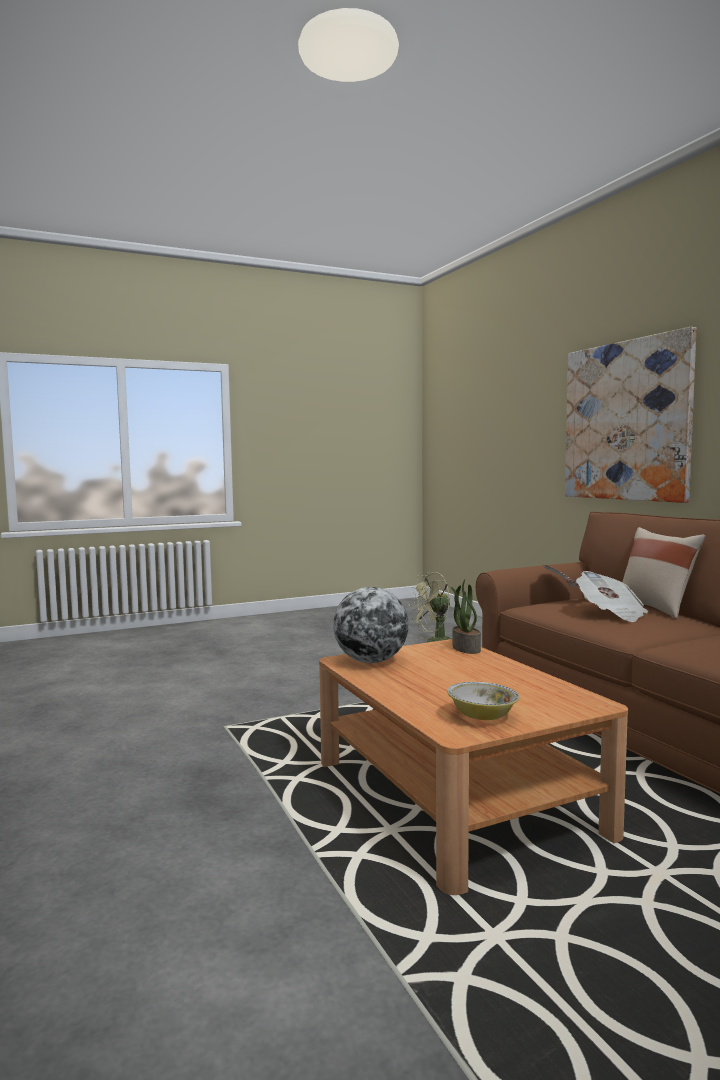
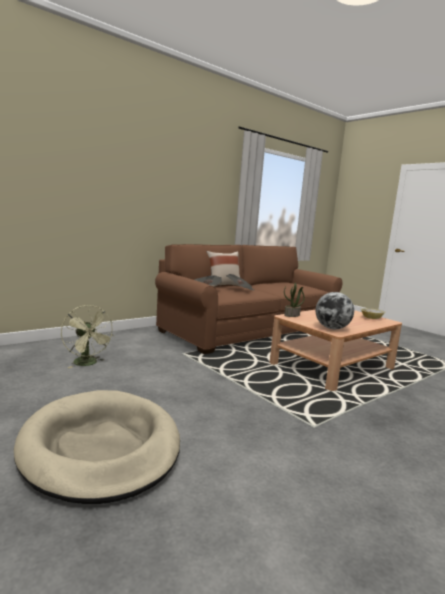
camera: 105 degrees left, 5 degrees up
picture [565,327,696,503] -> none
none -> beige dog bed [14,390,180,504]

